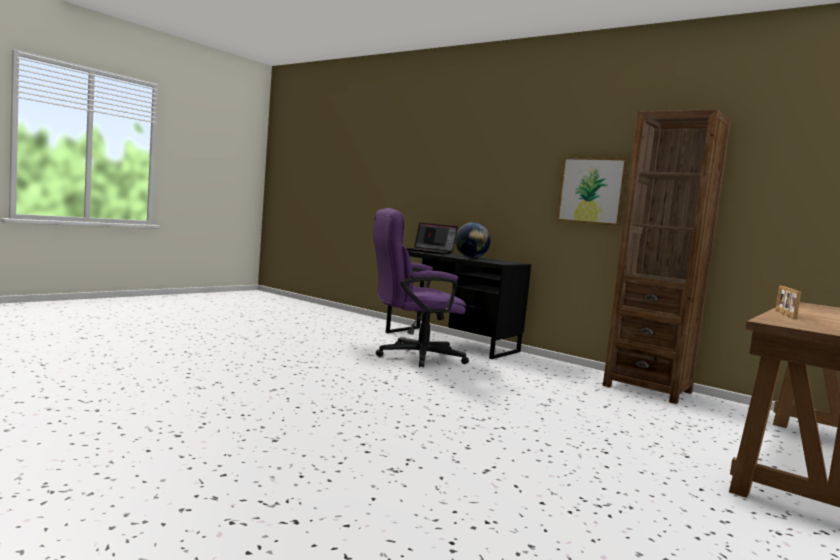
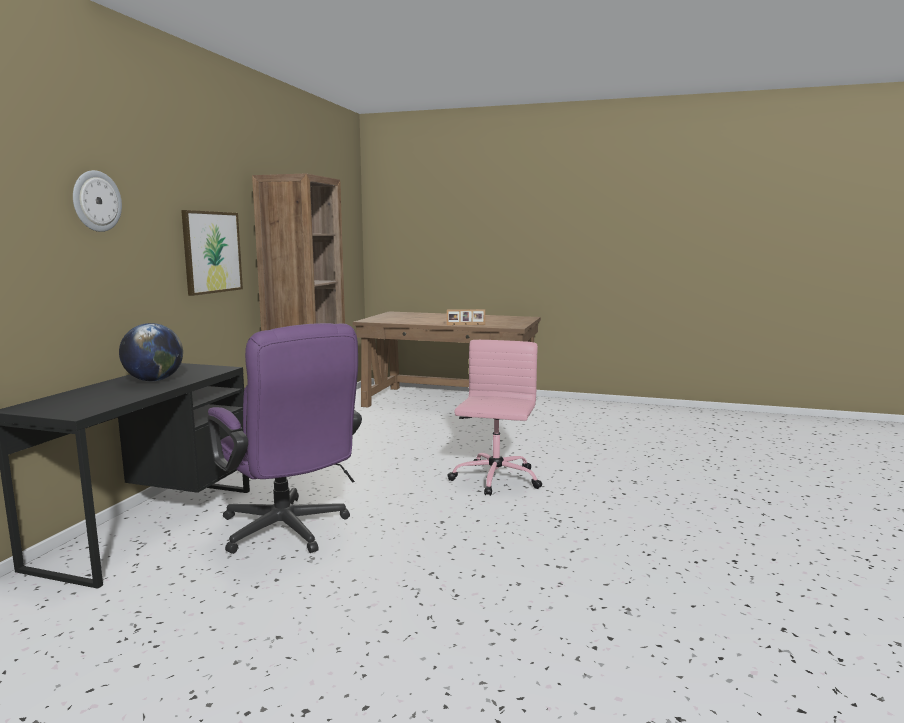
camera: 110 degrees left, 5 degrees up
laptop [406,223,458,254] -> none
none -> wall clock [73,170,122,232]
none -> pink office chair [447,340,542,496]

